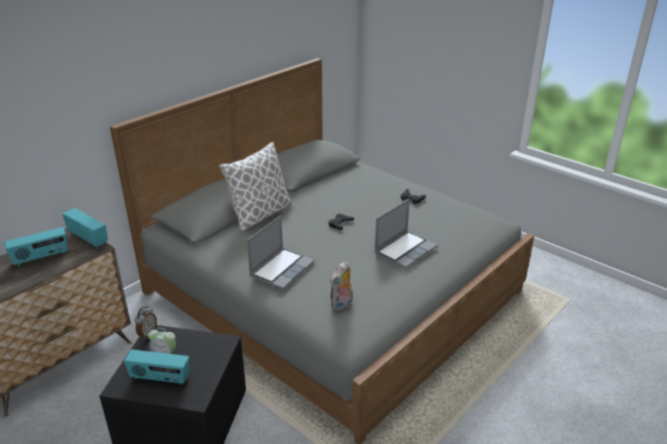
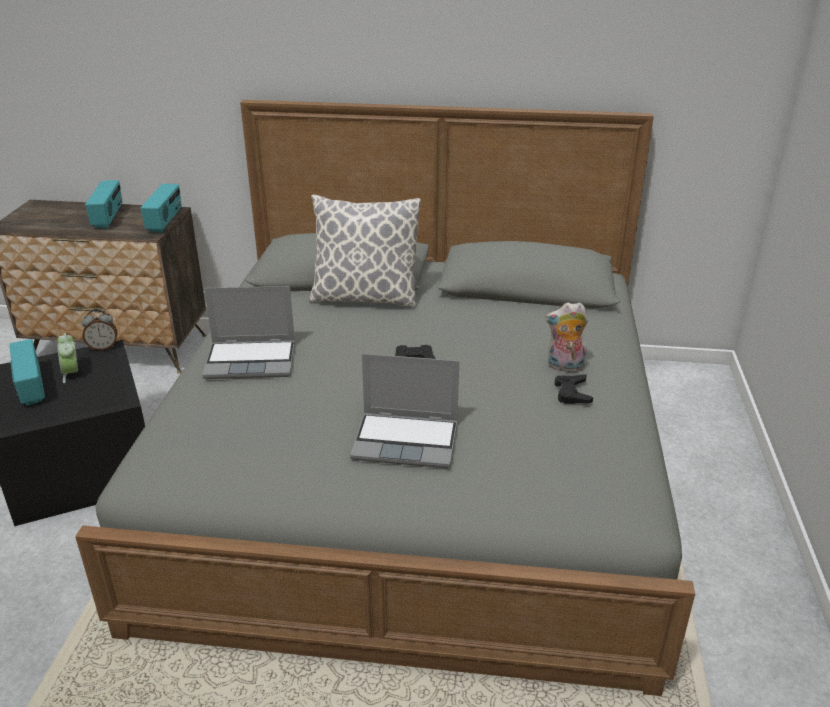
camera: 55 degrees right, 0 degrees up
radio [4,227,68,266] -> radio turned 120 degrees counterclockwise [85,180,123,229]
plush toy [330,261,353,311] -> plush toy moved to [545,302,588,372]

